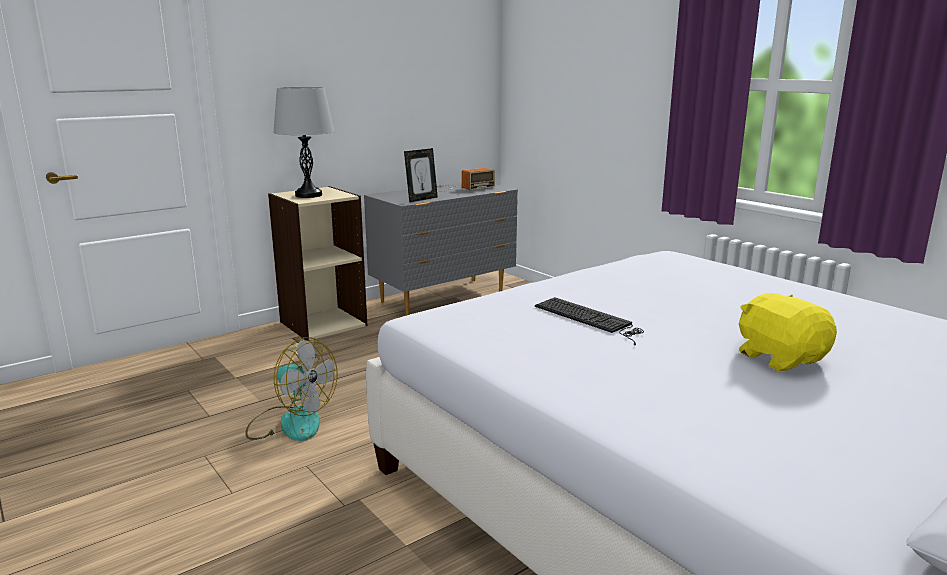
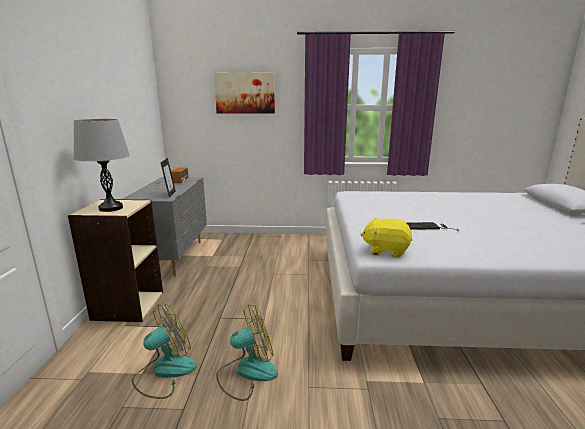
camera: 50 degrees left, 0 degrees up
yellow plush toy [739,293,837,371] -> yellow plush toy moved to [360,217,412,257]
none -> fan [132,304,197,399]
none -> picture [214,72,275,114]

